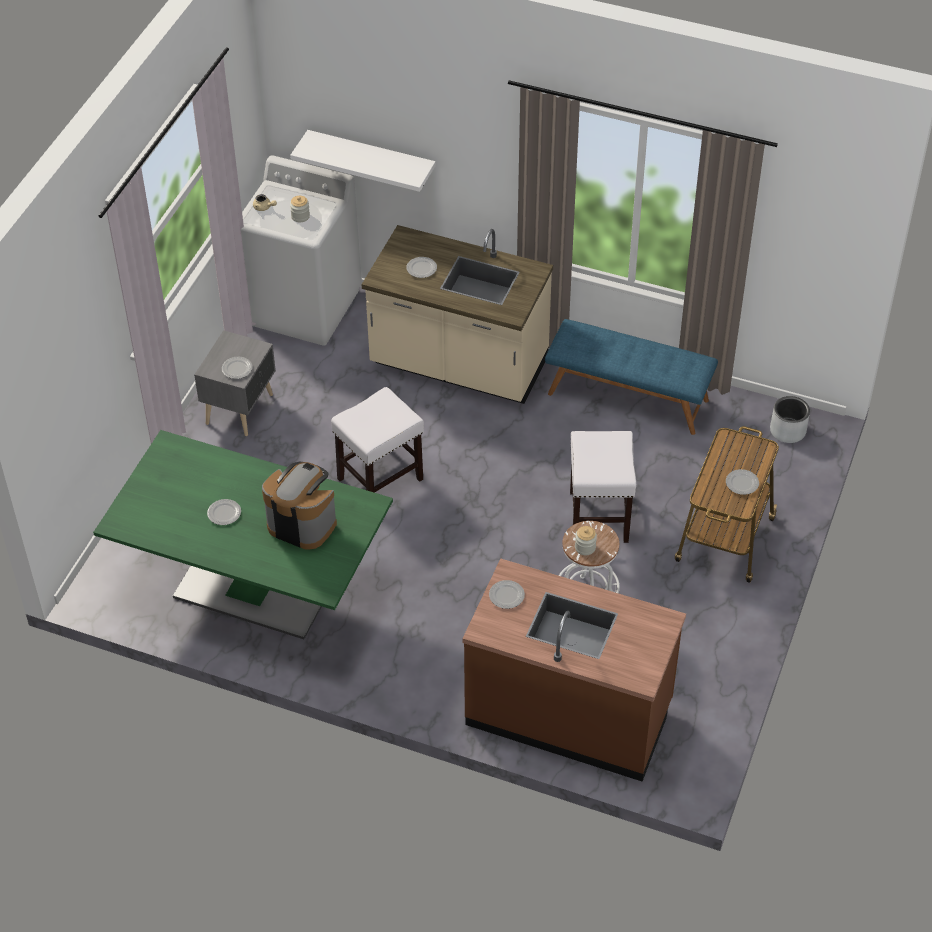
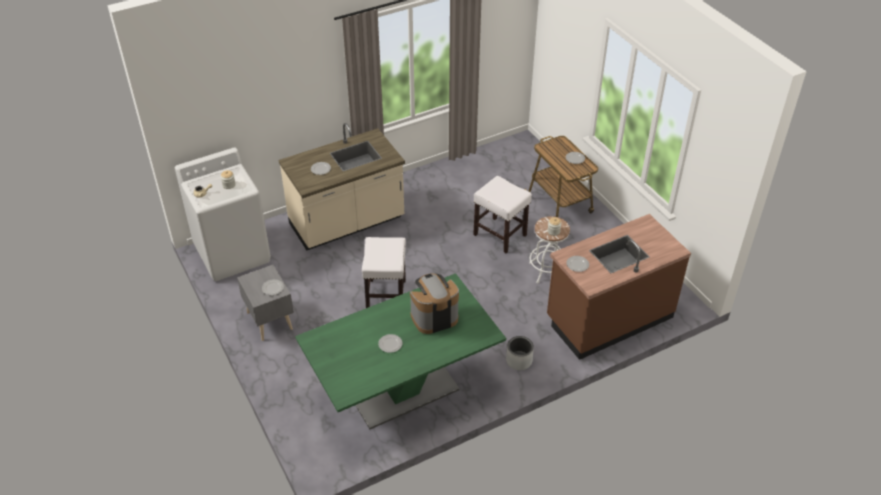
camera: 50 degrees left, 5 degrees down
white shelf [290,130,436,192] -> none
blue bench [545,319,718,435] -> none
grey planter [770,396,810,443] -> grey planter moved to [506,336,534,370]

